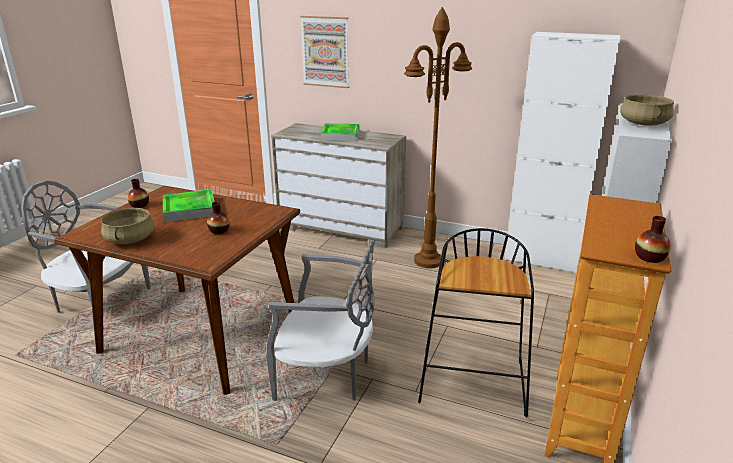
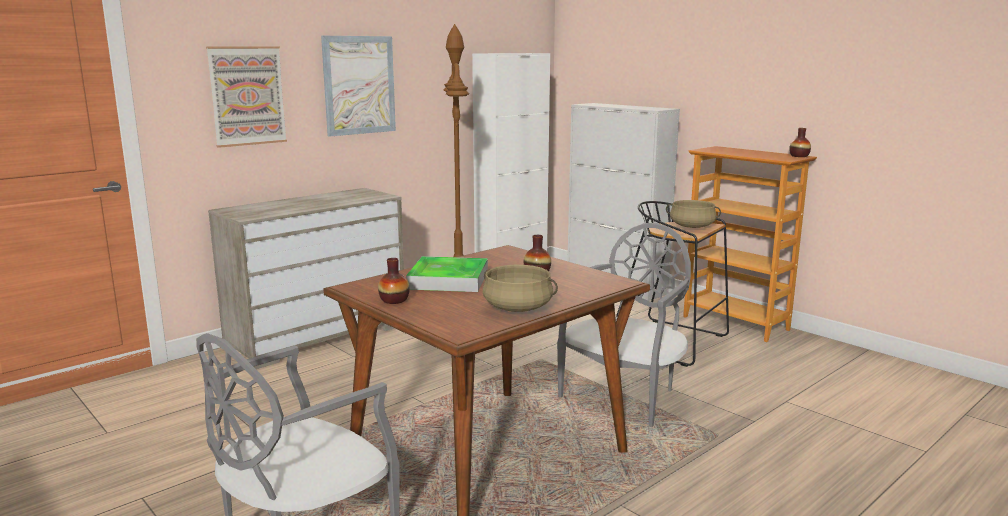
camera: 65 degrees left, 10 degrees down
tray [321,124,360,141] -> none
beige cooking pot [620,95,674,126] -> beige cooking pot moved to [666,200,721,228]
none -> picture [321,36,396,137]

